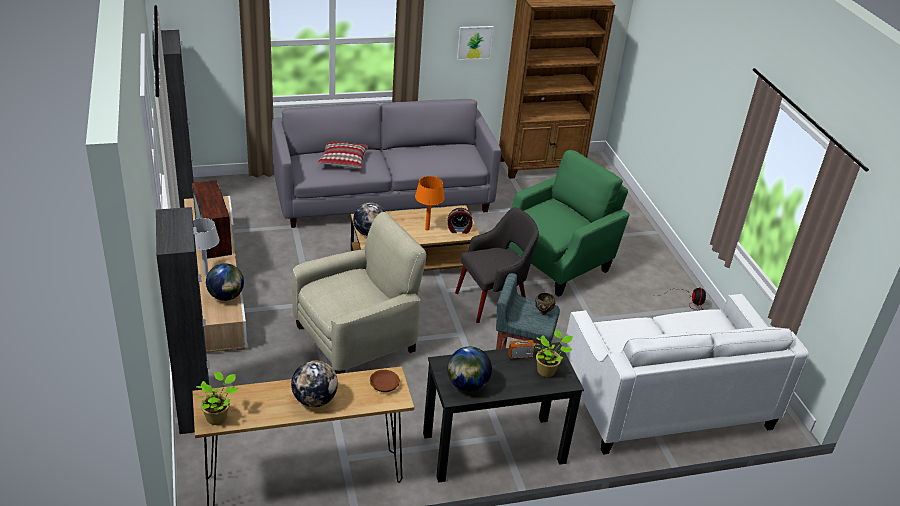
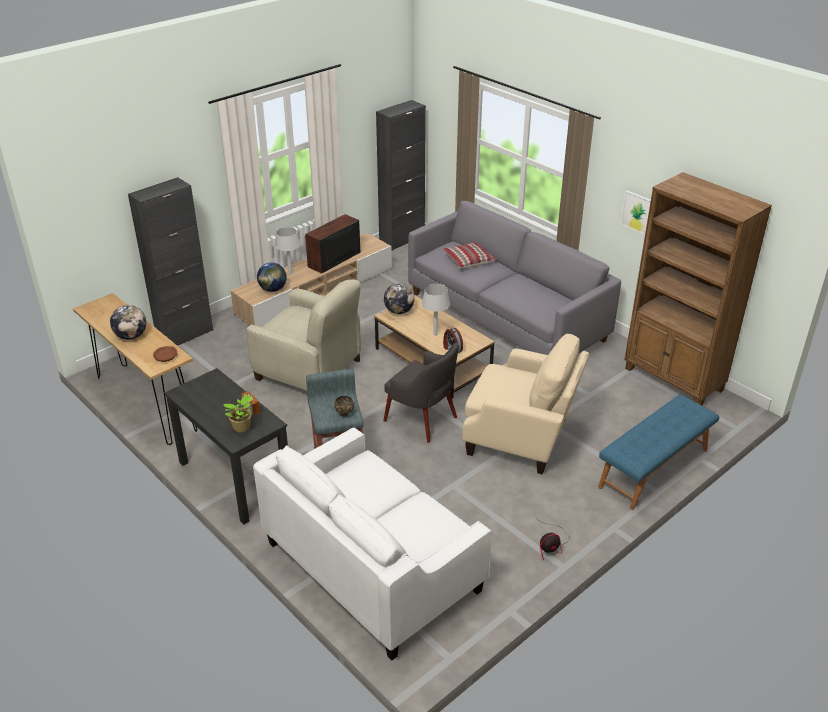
camera: 65 degrees right, 0 degrees up
potted plant [196,372,239,425] -> none
orange table lamp [415,176,445,231] -> grey table lamp [422,284,450,336]
globe [447,347,492,391] -> none
green armchair [508,150,630,297] -> beige armchair [462,334,589,475]
none -> blue bench [598,395,719,510]

